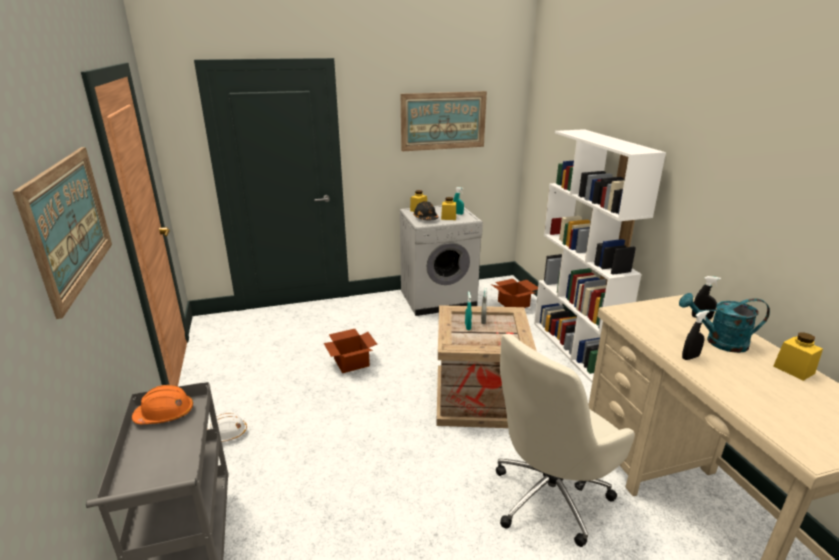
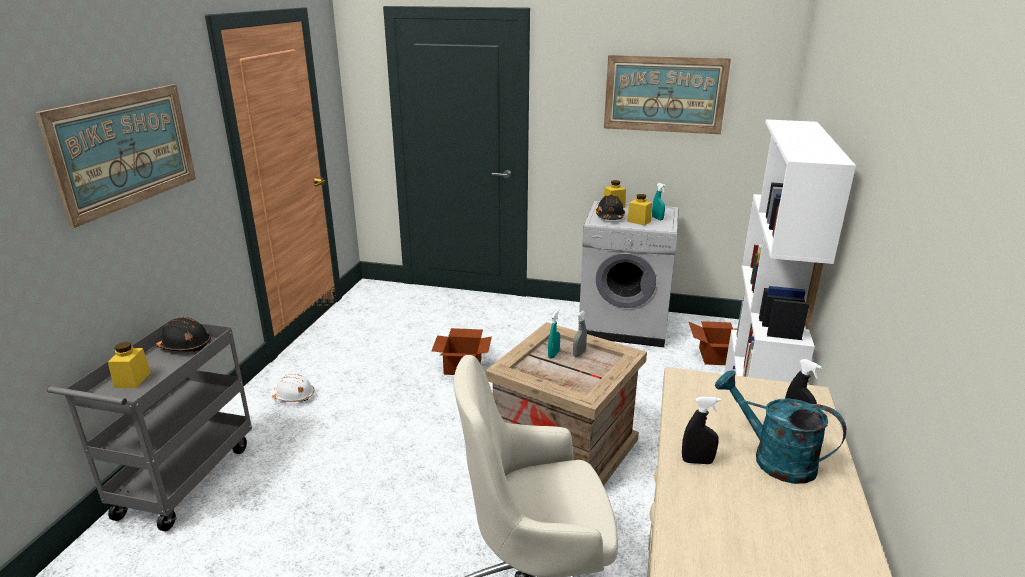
camera: 30 degrees right, 0 degrees up
orange hard hat [132,385,193,424] -> black hard hat [155,317,211,352]
yellow jar [773,332,823,381] -> yellow jar moved to [108,342,151,388]

